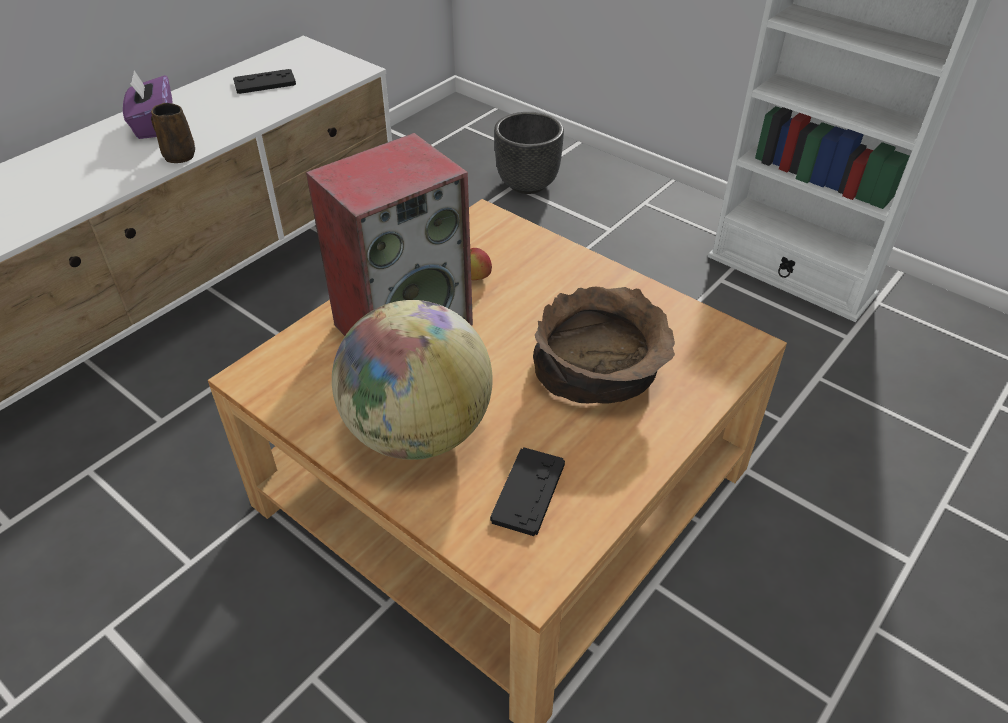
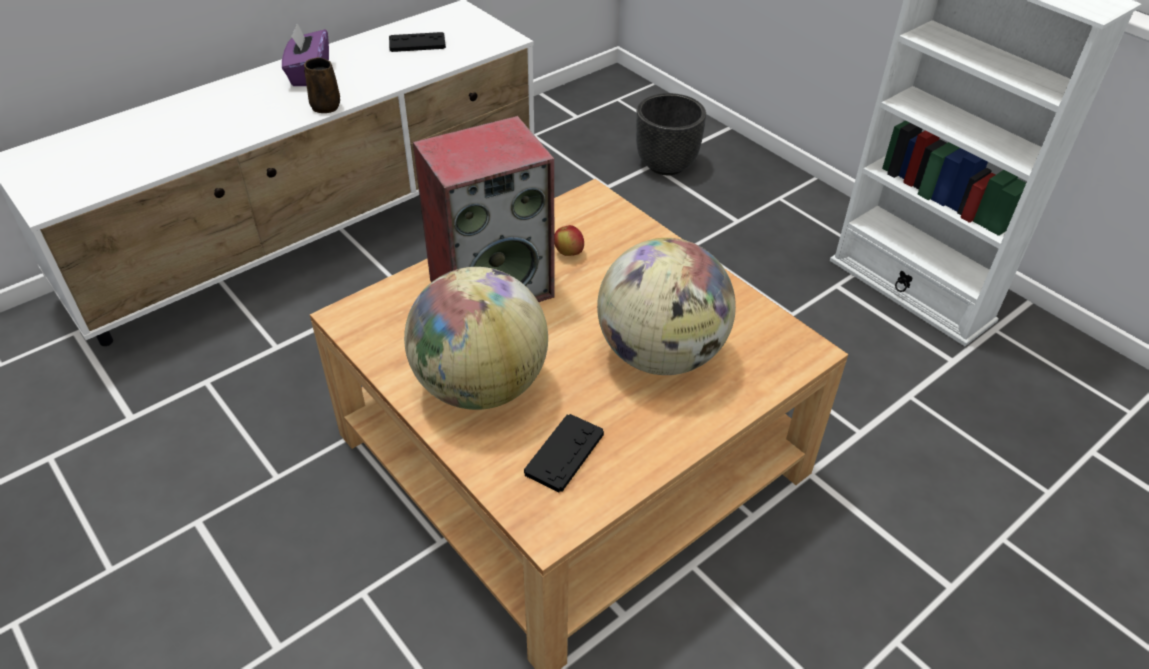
camera: 10 degrees right, 0 degrees up
brown bowl [533,286,675,403] -> globe [597,238,736,375]

